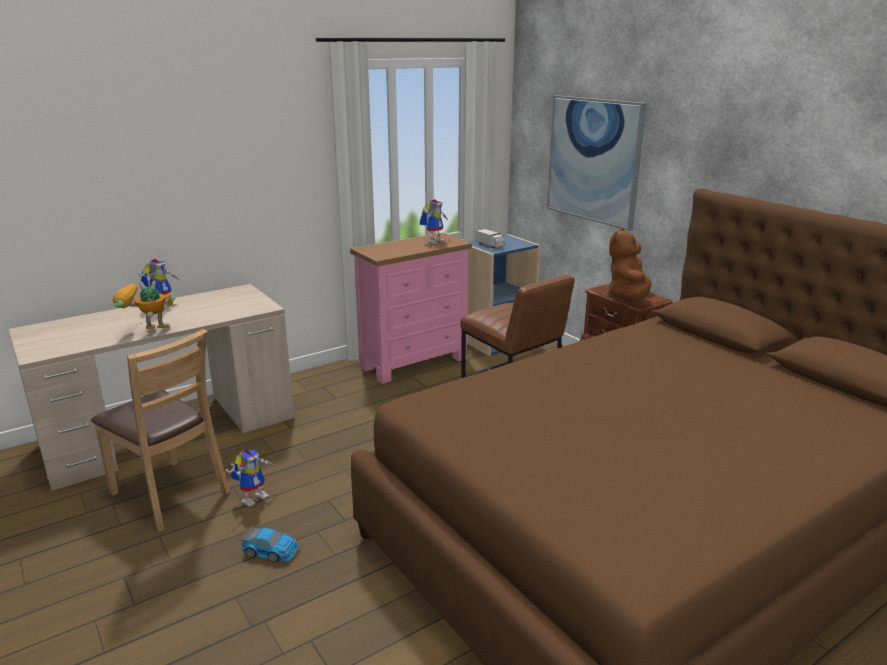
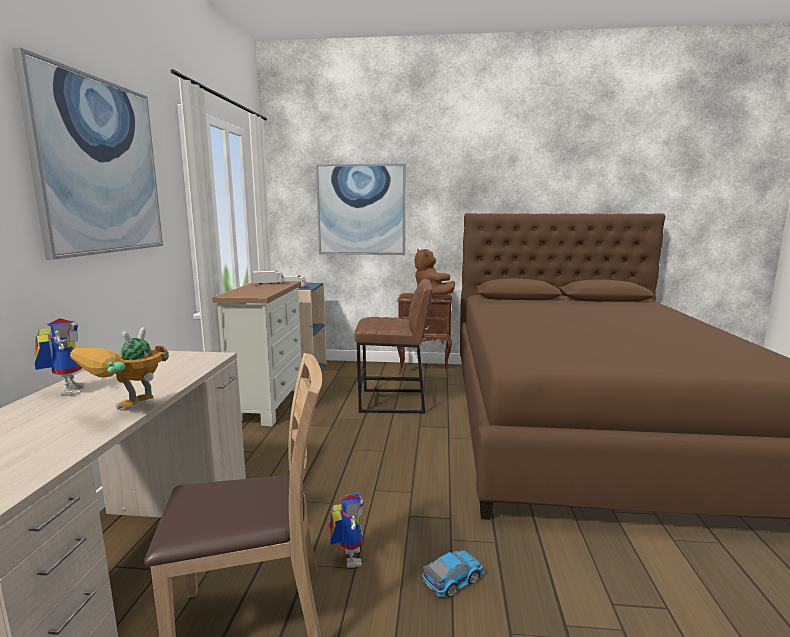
camera: 50 degrees left, 10 degrees down
pink dresser [350,233,472,384] -> white dresser [212,281,302,426]
toy robot [420,199,448,244] -> toy truck [252,270,284,285]
none -> picture [12,47,163,260]

